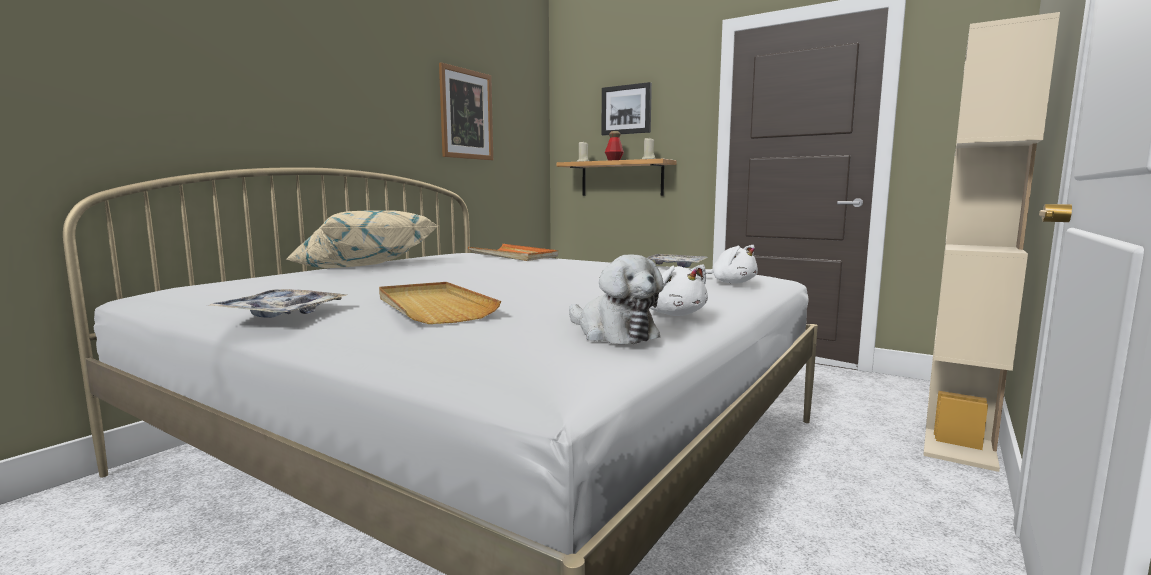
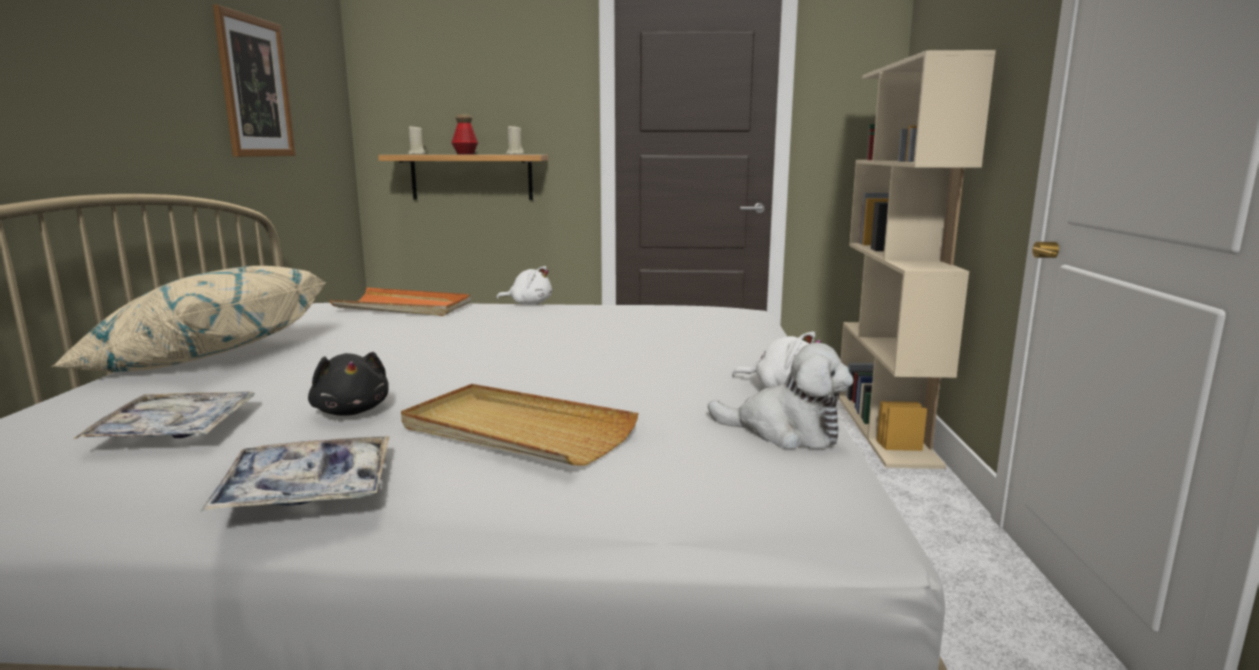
camera: 30 degrees left, 5 degrees up
picture [601,82,652,136] -> none
tray [647,254,708,267] -> tray moved to [73,392,255,439]
white plush toy [705,245,758,284] -> white plush toy moved to [496,266,552,305]
none -> black plush toy [308,352,389,416]

